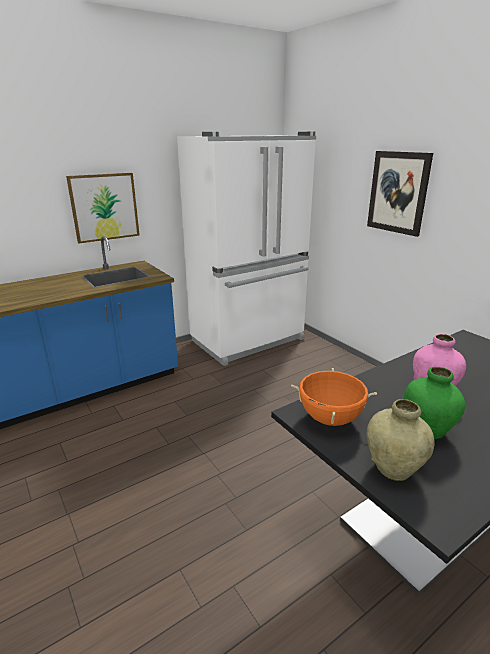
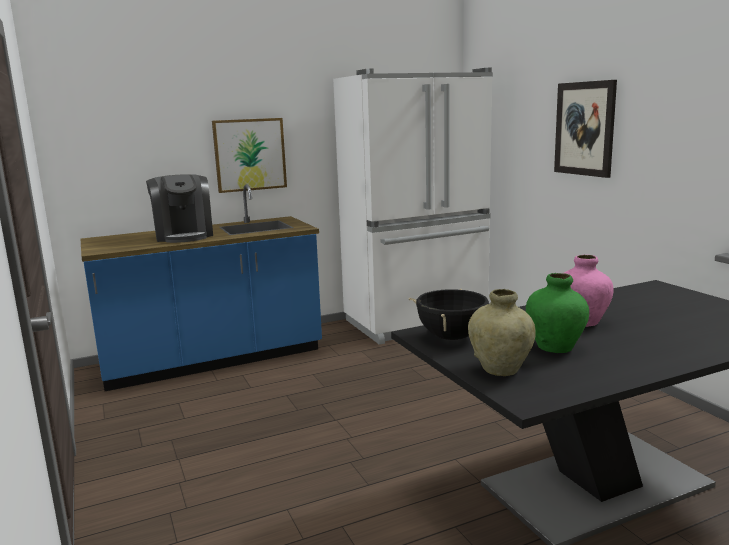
camera: 10 degrees right, 10 degrees down
orange cooking pot [291,368,377,426] -> black cooking pot [409,289,489,340]
none -> coffee machine [146,174,213,243]

